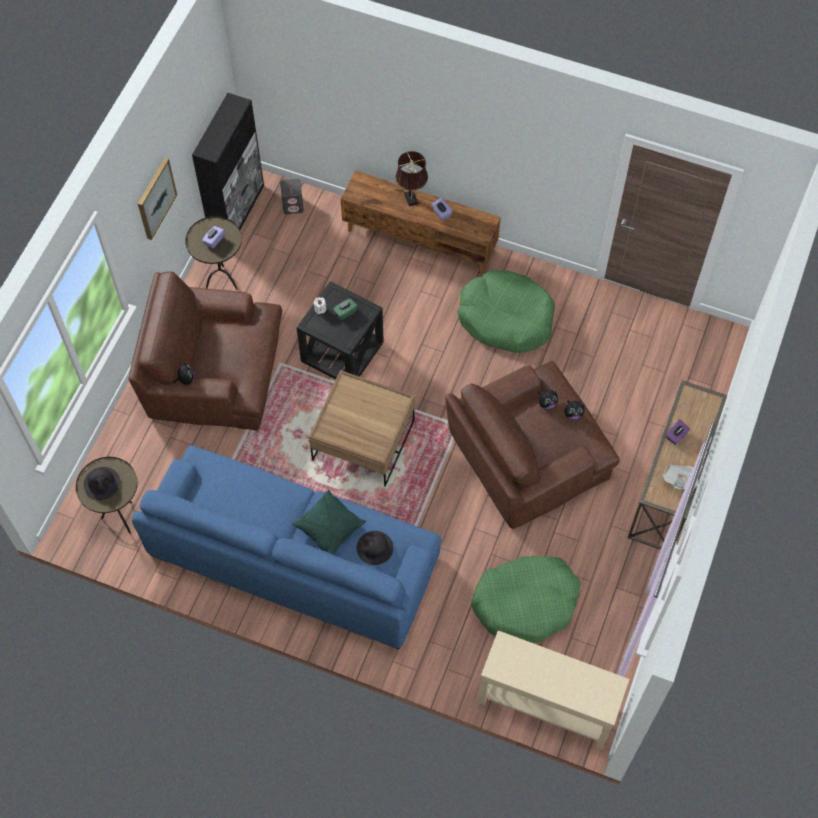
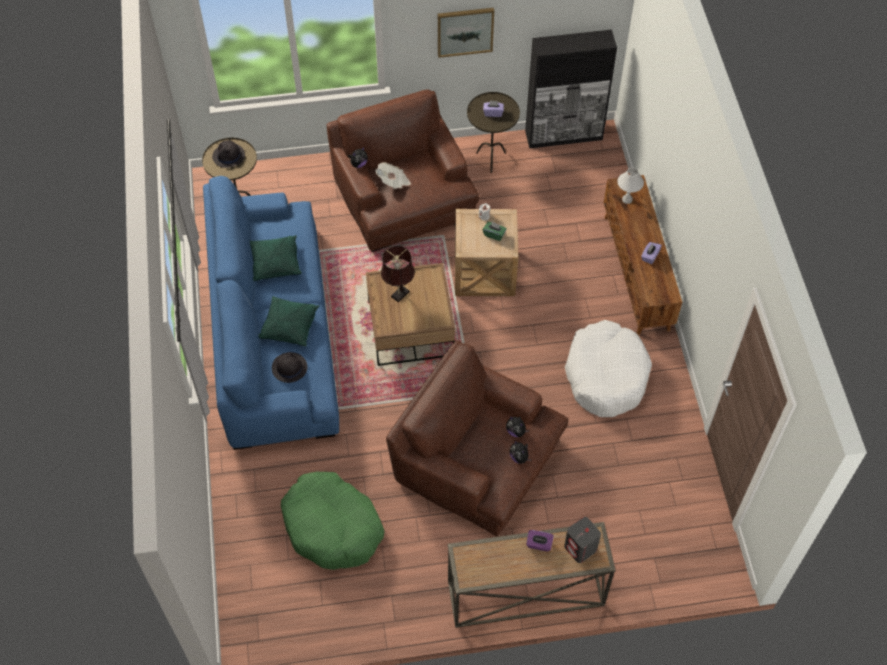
camera: 60 degrees right, 5 degrees down
grey speaker [280,179,304,214] -> grey speaker moved to [564,517,601,563]
black side table [296,281,384,380] -> beige side table [455,209,518,296]
brown table lamp [395,151,428,206] -> brown table lamp moved to [381,246,415,302]
green dog bed [458,270,555,353] -> white dog bed [565,320,652,417]
beige console table [478,630,629,750] -> none
newspaper [662,464,700,489] -> newspaper moved to [375,162,411,189]
none -> green pillow [250,235,302,281]
none -> white table lamp [617,168,644,204]

